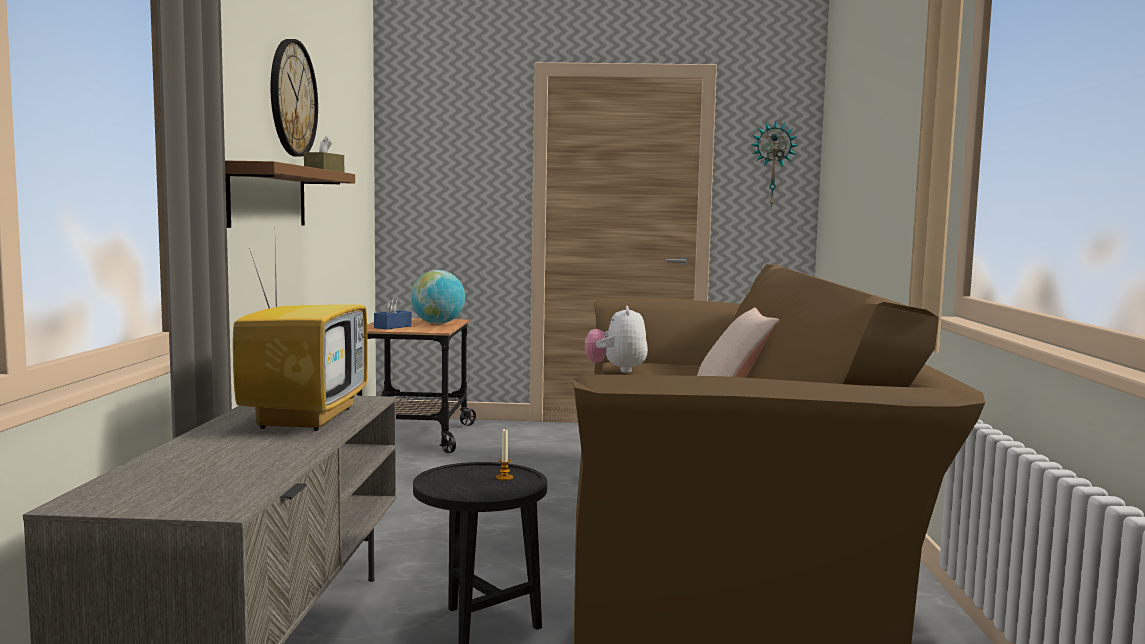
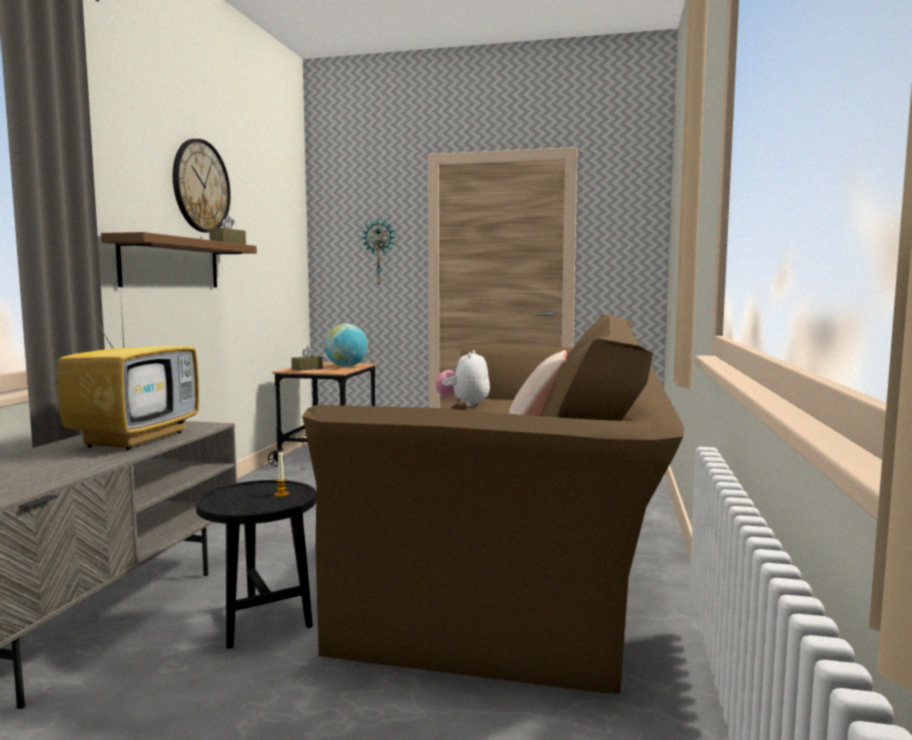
camera: 10 degrees right, 0 degrees up
blue tissue box [374,298,412,330] -> brown tissue box [291,346,323,371]
wall clock [751,121,799,208] -> wall clock moved to [361,218,395,285]

